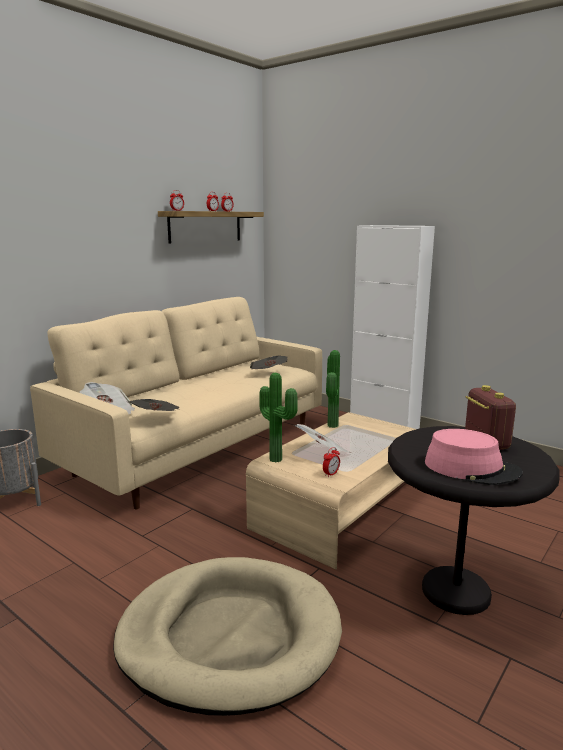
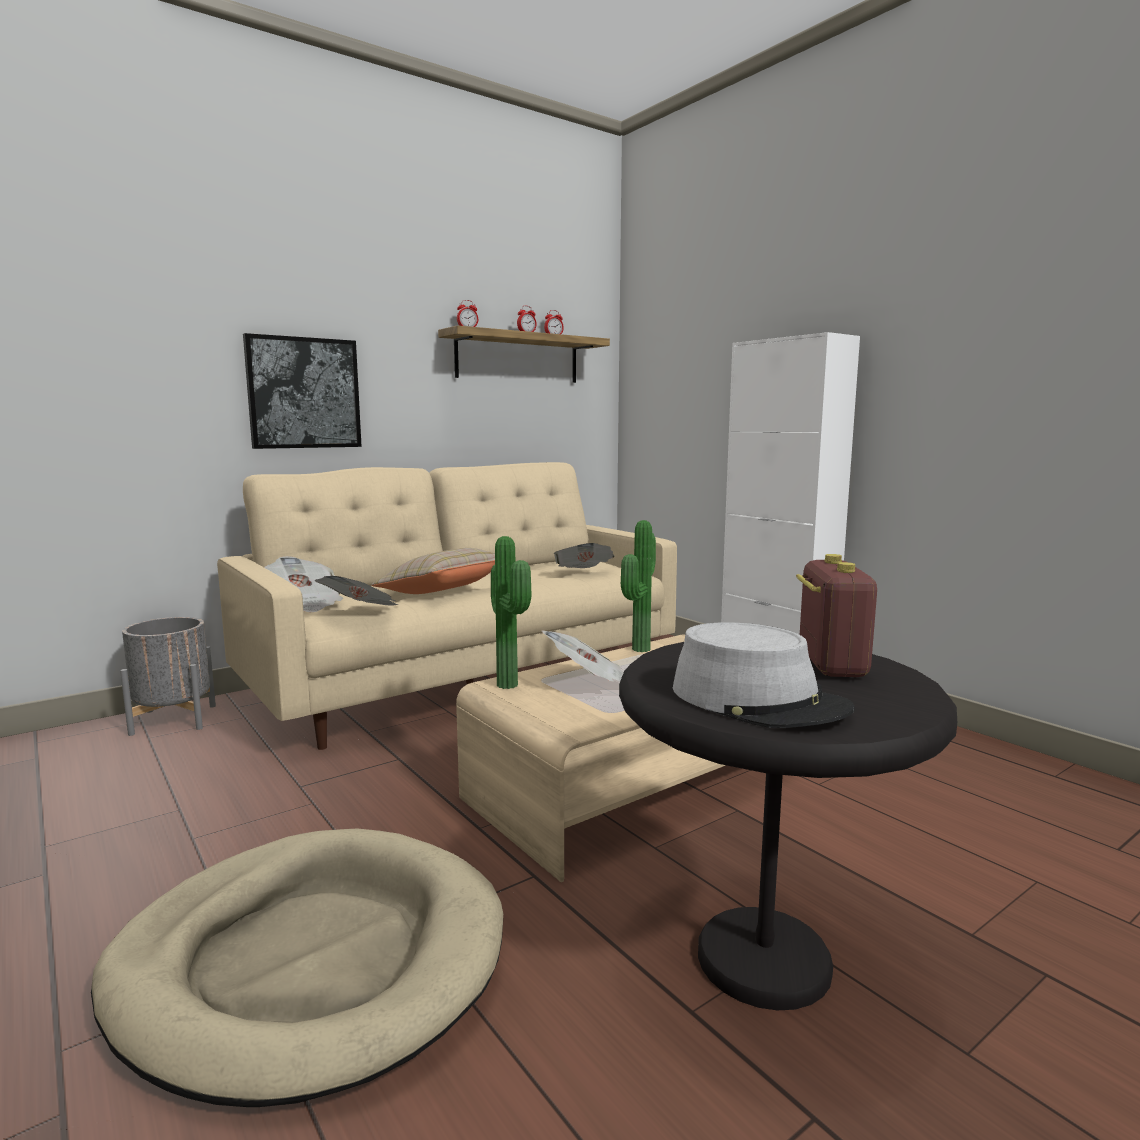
camera: 15 degrees right, 5 degrees down
alarm clock [323,447,340,477] -> none
pink hat [425,429,523,485] -> grey hat [673,622,855,728]
none -> picture [243,333,362,449]
none -> beige pillow [371,548,495,594]

